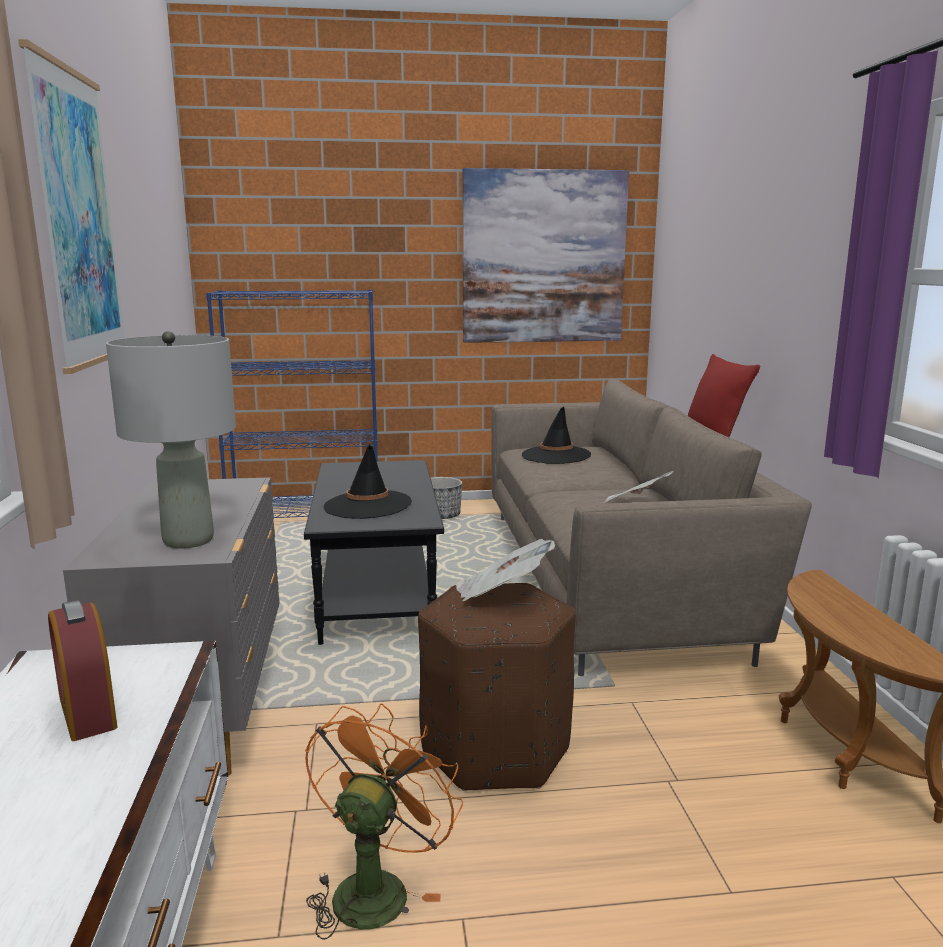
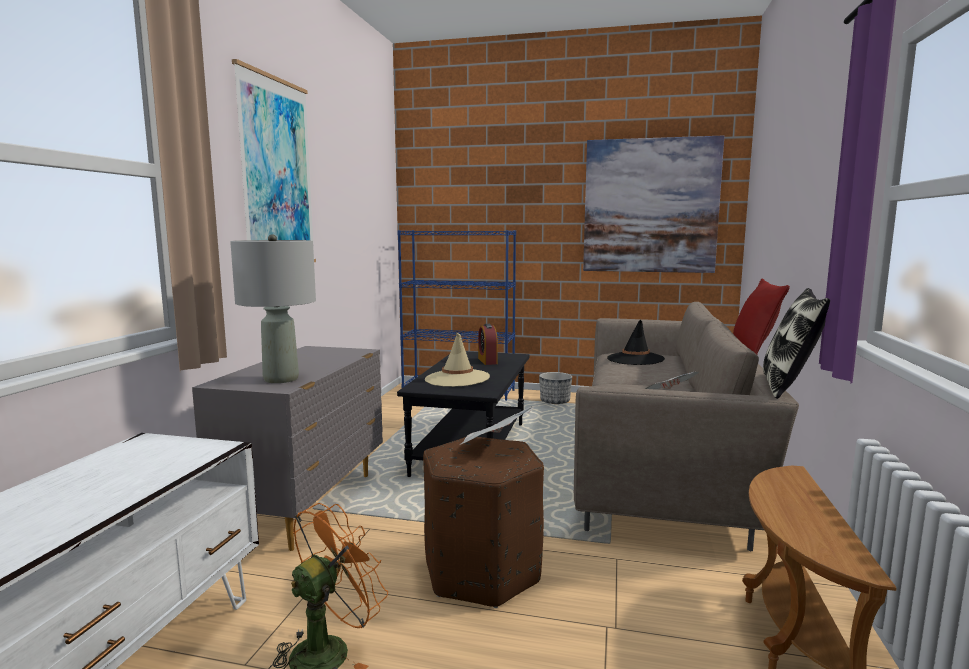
camera: 20 degrees right, 5 degrees down
alarm clock [48,600,117,741] -> alarm clock moved to [478,324,498,365]
black hat [323,445,412,519] -> beige hat [425,333,490,387]
none -> pillow [763,288,830,399]

